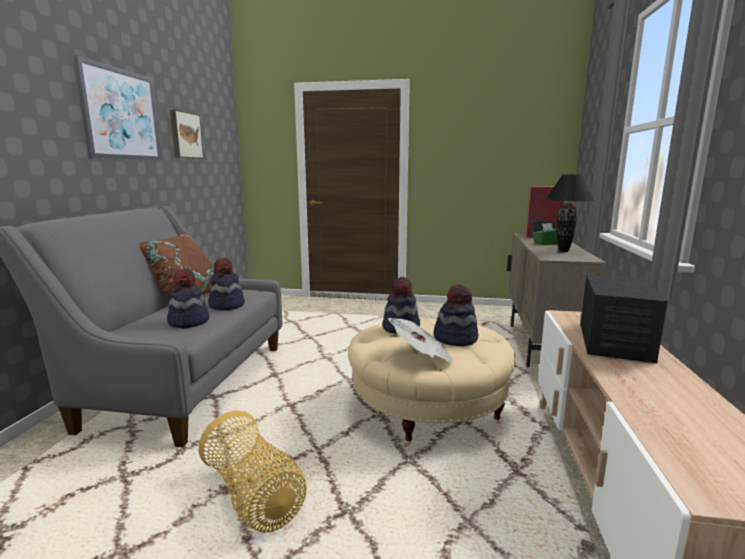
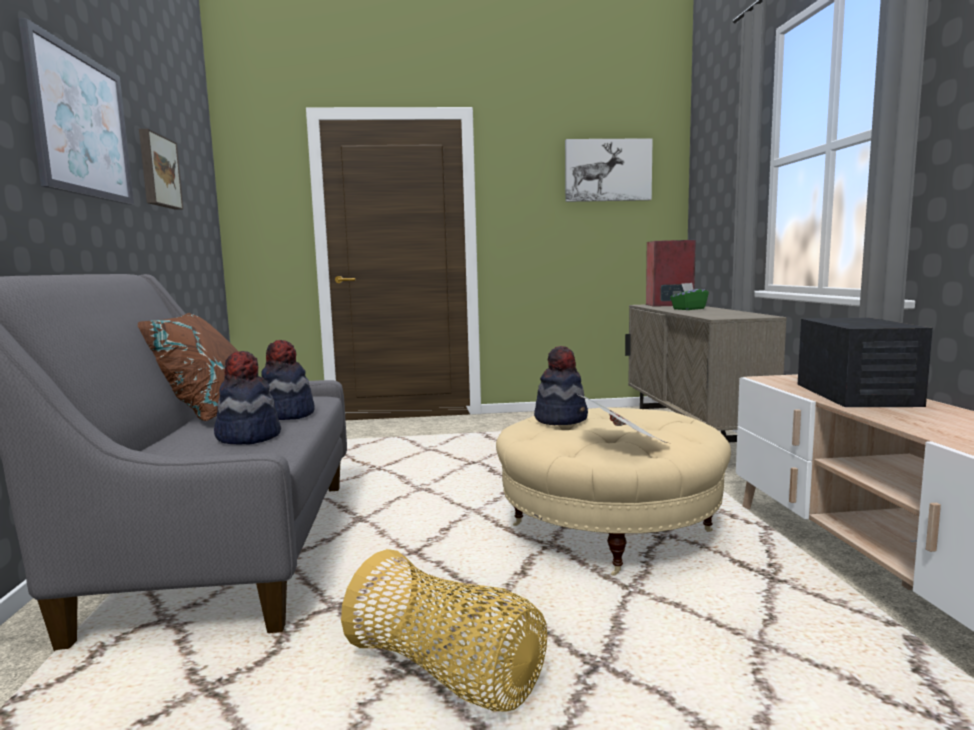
camera: 15 degrees left, 5 degrees down
hat [434,284,478,346] -> none
black table lamp [546,174,594,252] -> none
none -> picture [565,138,653,202]

